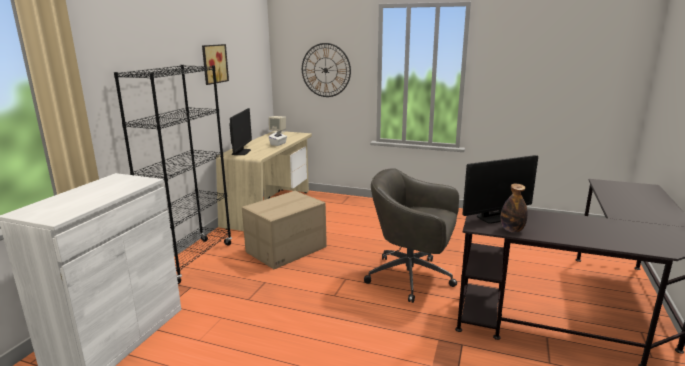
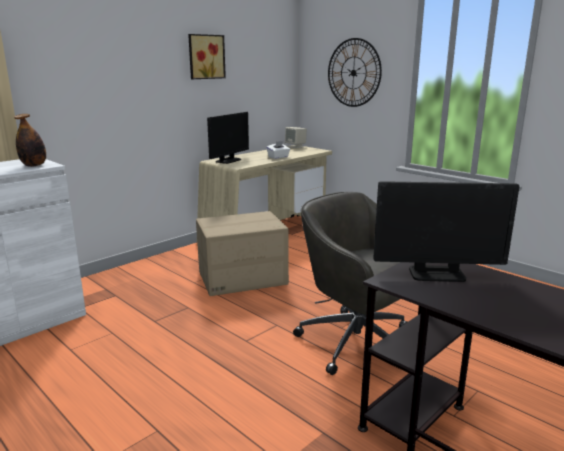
camera: 25 degrees right, 0 degrees up
black bookcase [114,65,232,284] -> none
bottle [501,184,528,233] -> bottle moved to [14,114,46,167]

